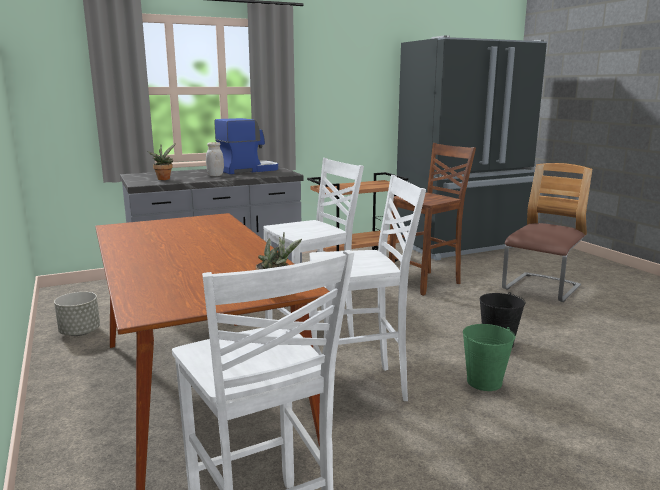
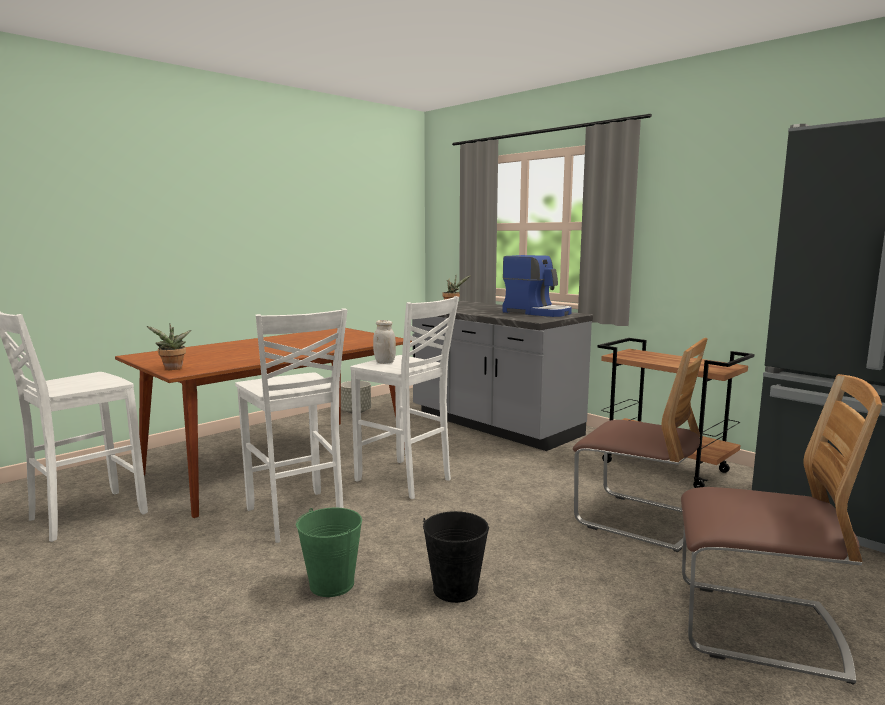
camera: 70 degrees right, 5 degrees down
white jar [206,142,224,176] -> white jar moved to [373,320,396,364]
brown stool [389,143,476,296] -> chair [573,338,708,552]

